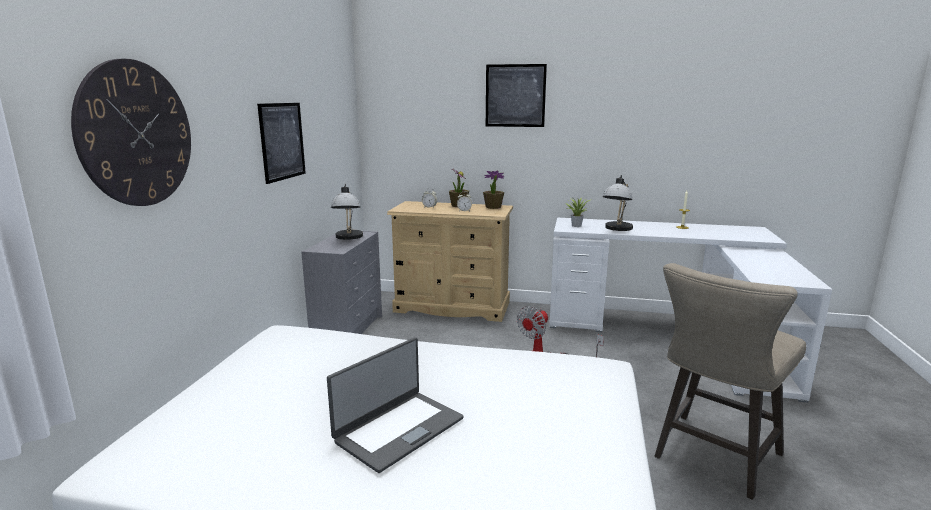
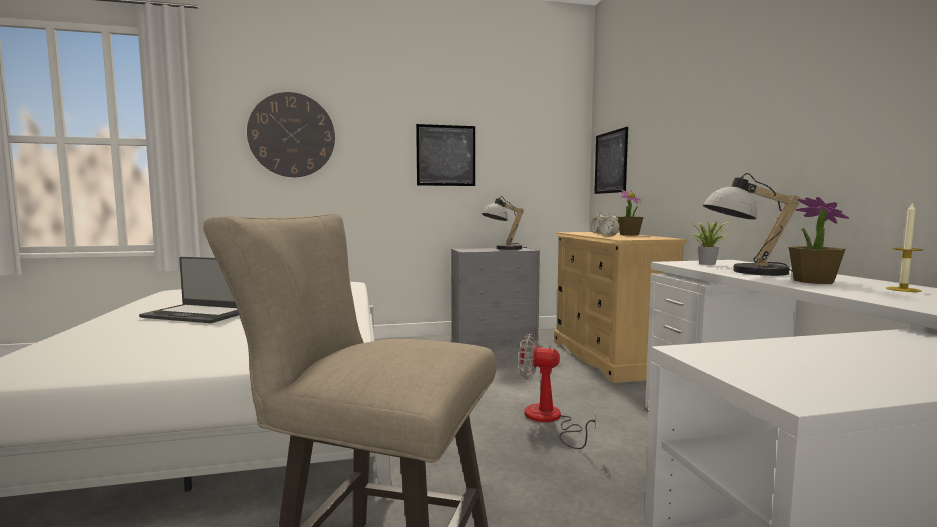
camera: 65 degrees right, 10 degrees down
potted plant [483,171,504,209] -> potted plant moved to [789,197,849,284]
picture [486,64,547,127] -> picture moved to [594,127,628,194]

